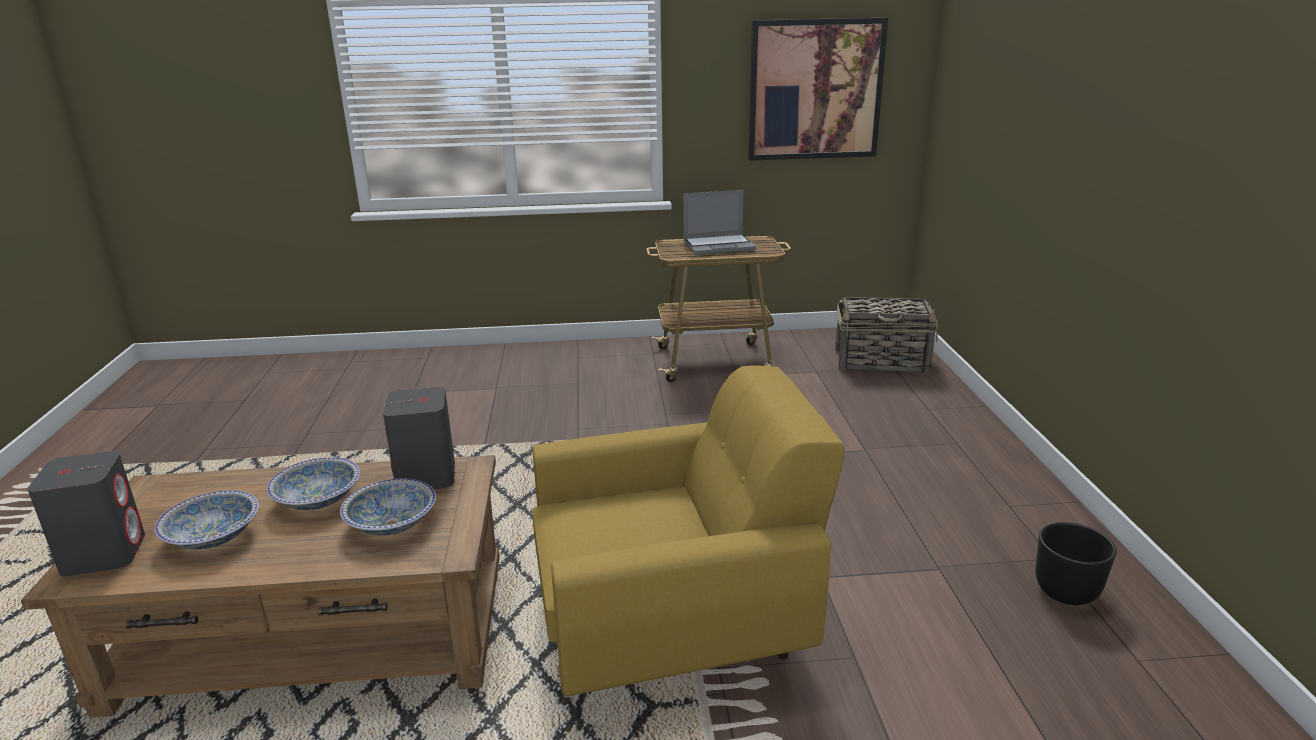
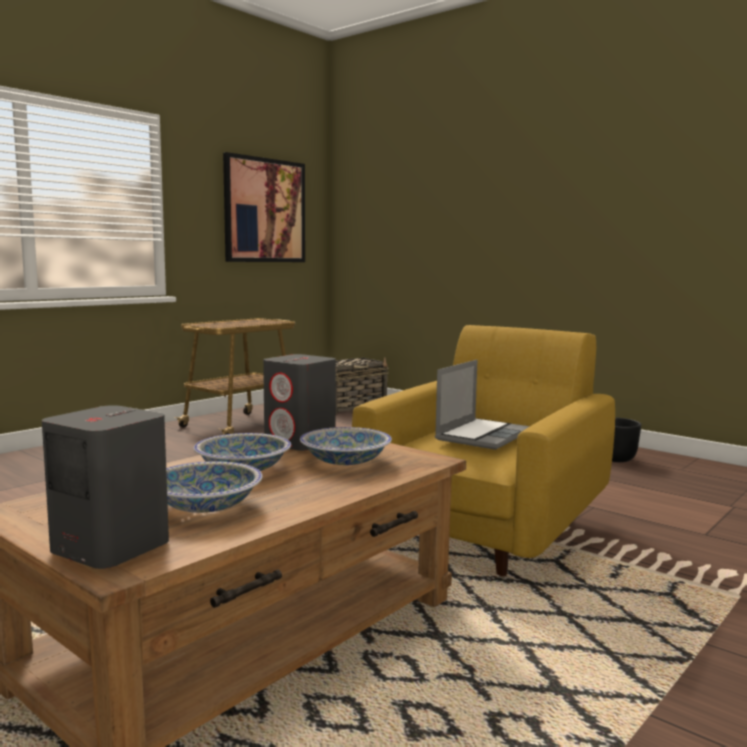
camera: 45 degrees left, 15 degrees down
laptop [683,190,756,255] -> laptop moved to [435,360,530,450]

